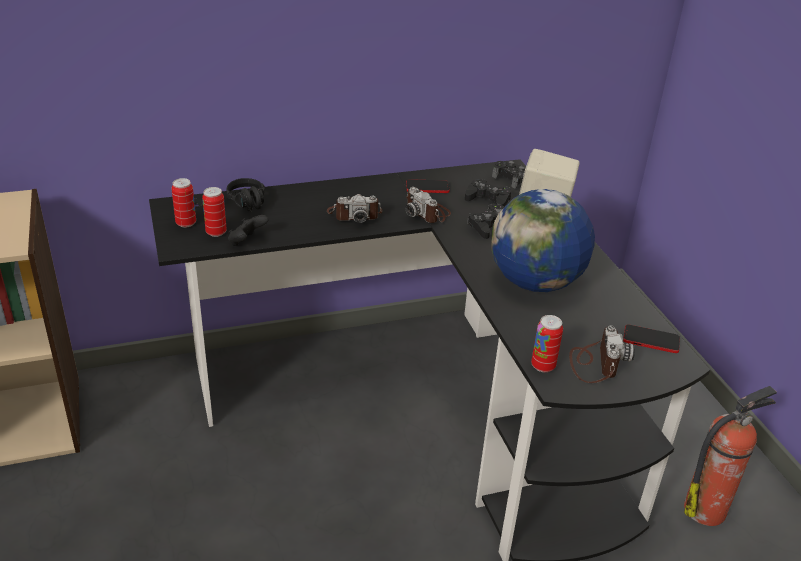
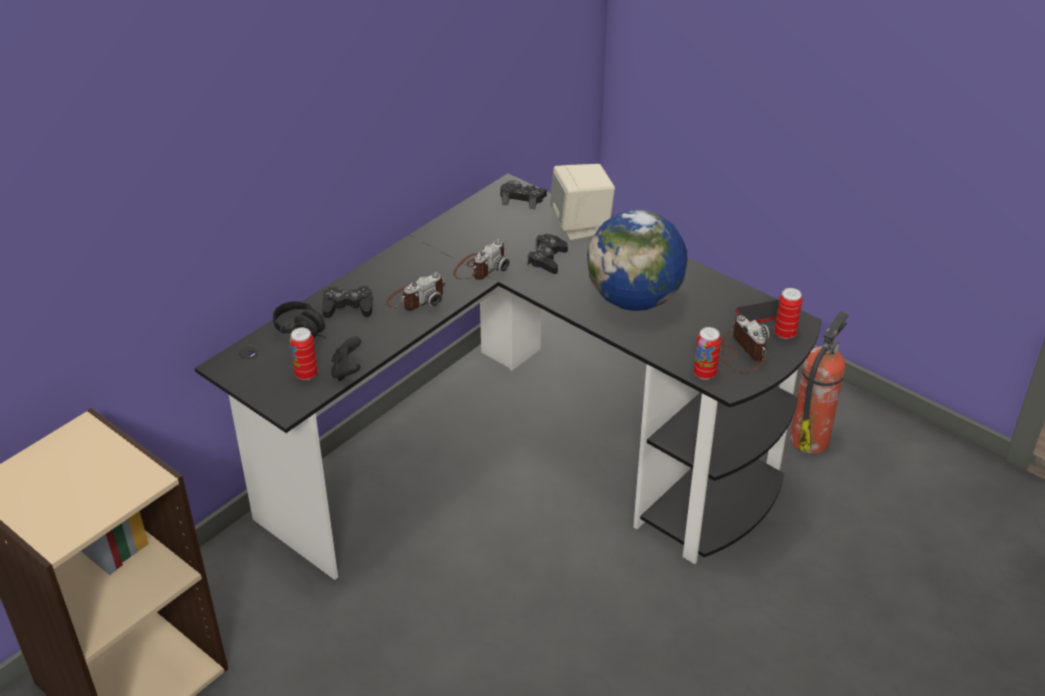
camera: 30 degrees left, 5 degrees up
can [171,178,196,228] -> can moved to [775,288,802,339]
camera [405,187,451,223] -> camera turned 75 degrees counterclockwise [453,240,509,280]
phone [406,179,450,193] -> none
black game controller [465,179,511,207] -> black game controller moved to [322,285,373,318]

